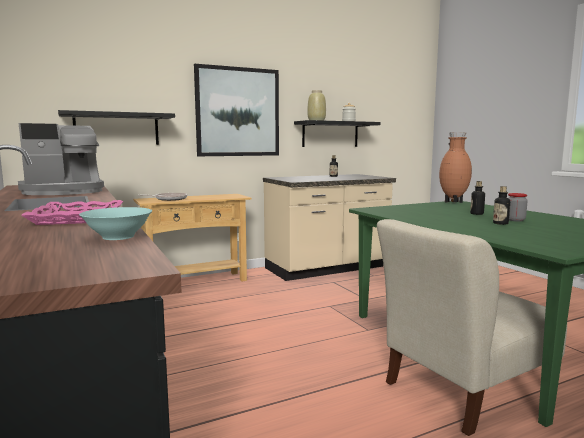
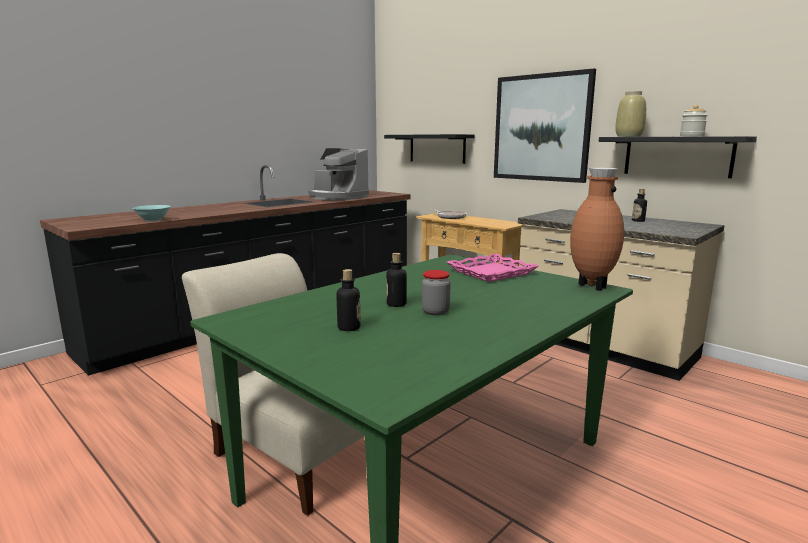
camera: 70 degrees right, 5 degrees up
pink tray [21,200,123,225] -> pink tray moved to [447,254,539,282]
bottle [470,181,485,215] -> bottle moved to [336,269,361,331]

